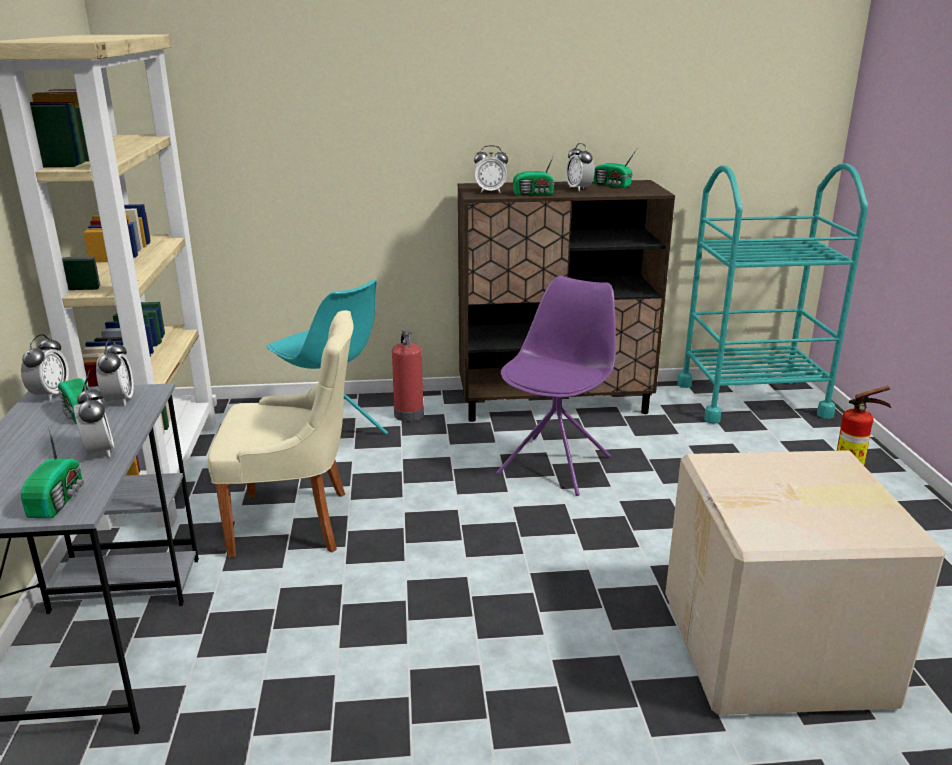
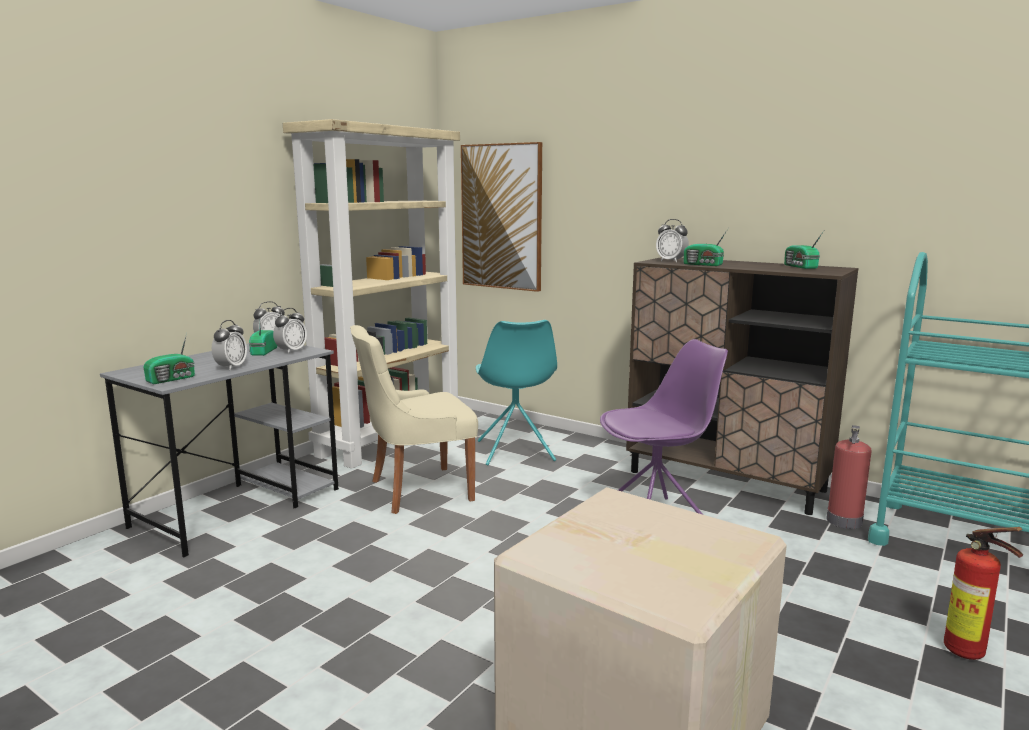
camera: 40 degrees right, 10 degrees down
beige chair [208,310,354,558] -> beige chair turned 120 degrees clockwise [350,325,478,514]
fire extinguisher [392,330,424,421] -> fire extinguisher moved to [826,425,872,529]
alarm clock [566,143,595,191] -> none
none -> picture [461,142,542,292]

